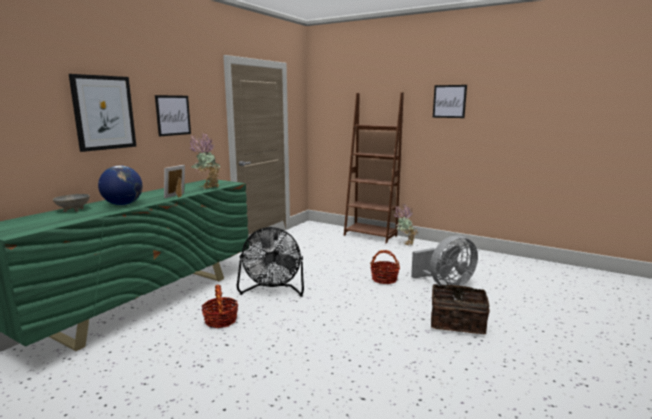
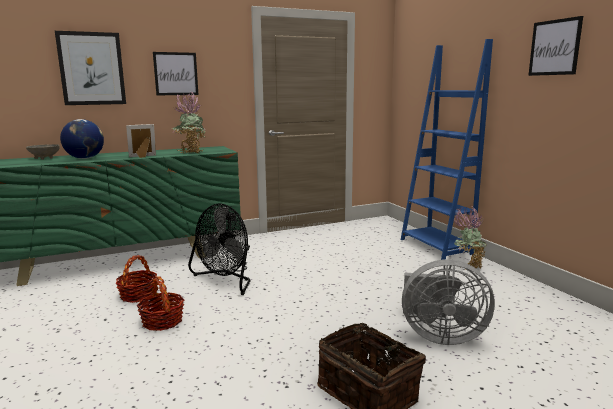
camera: 35 degrees right, 0 degrees up
brown bookcase [344,92,404,244] -> blue bookcase [401,39,493,260]
basket [370,250,400,284] -> basket moved to [136,276,184,331]

